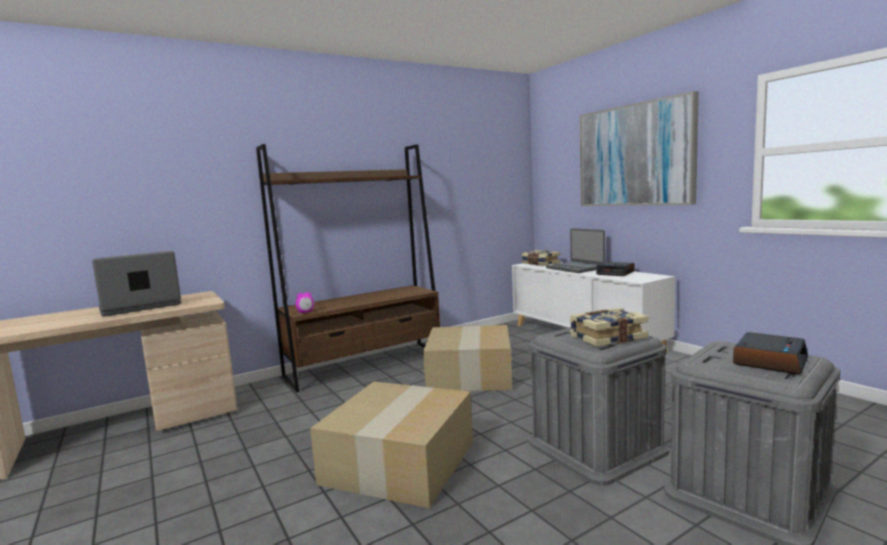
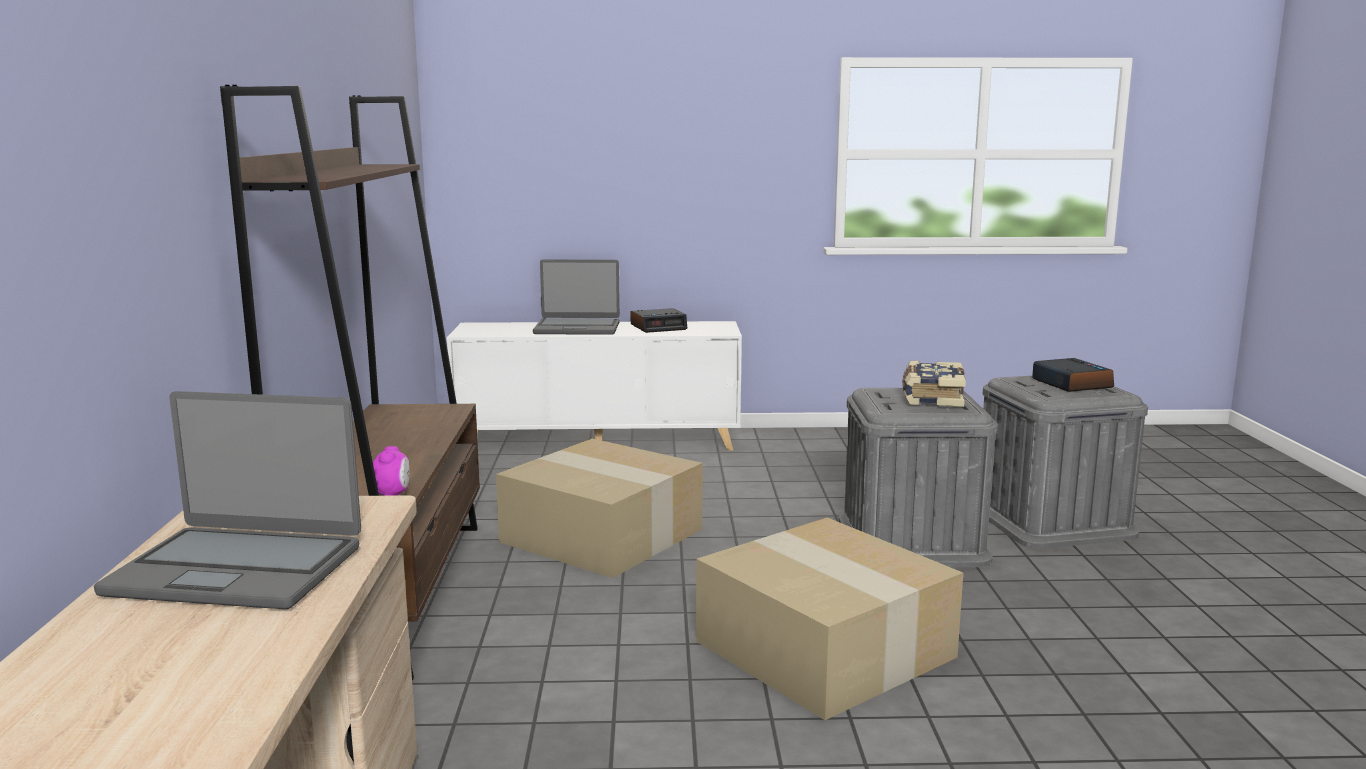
camera: 60 degrees left, 5 degrees up
laptop [92,251,181,317] -> laptop turned 75 degrees counterclockwise [94,391,361,609]
book [522,250,561,266] -> none
picture [580,91,699,206] -> none

